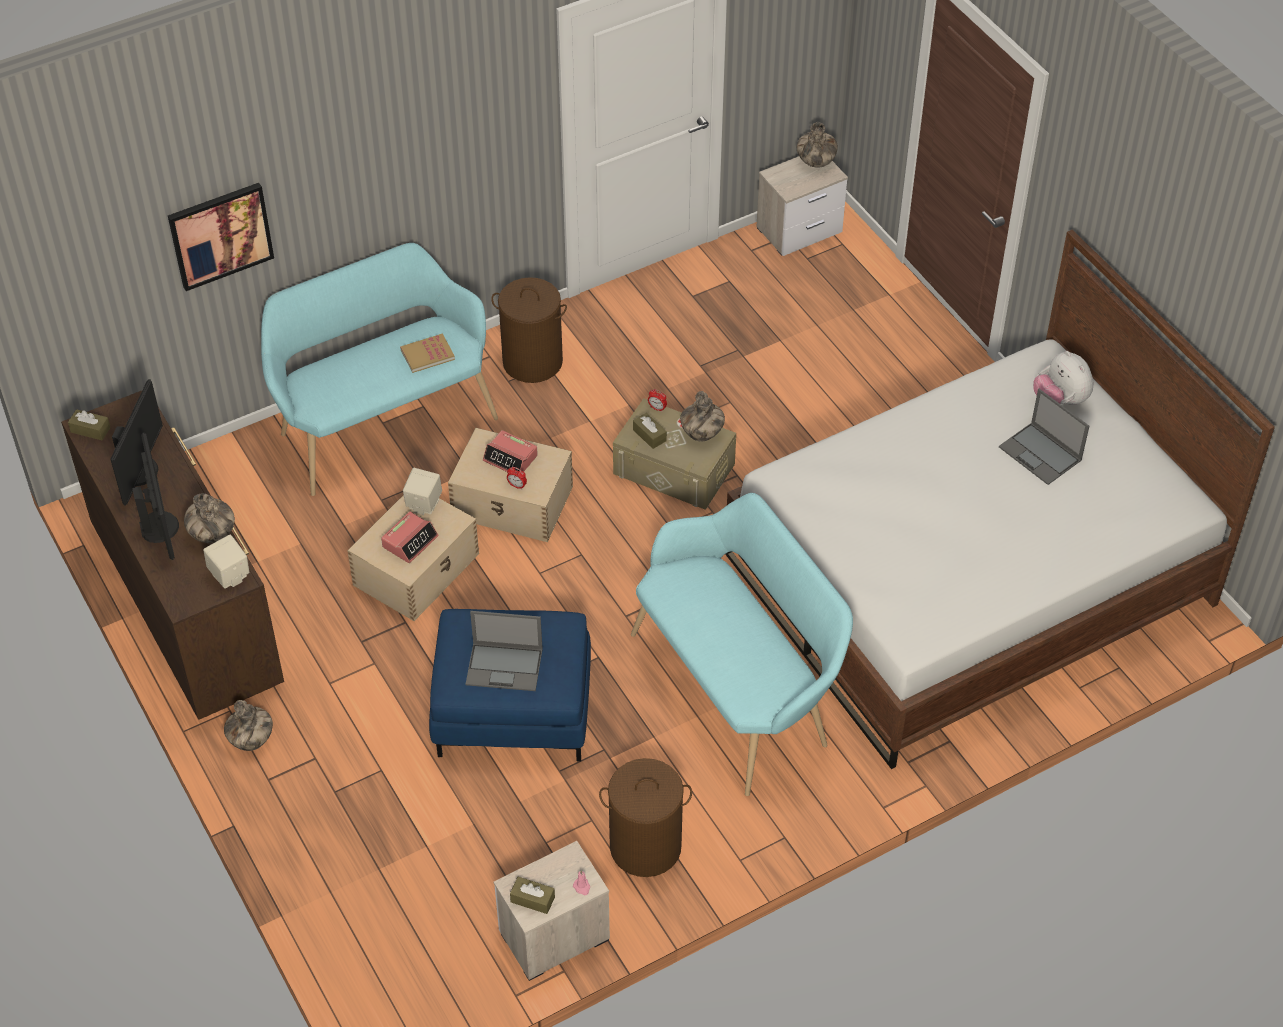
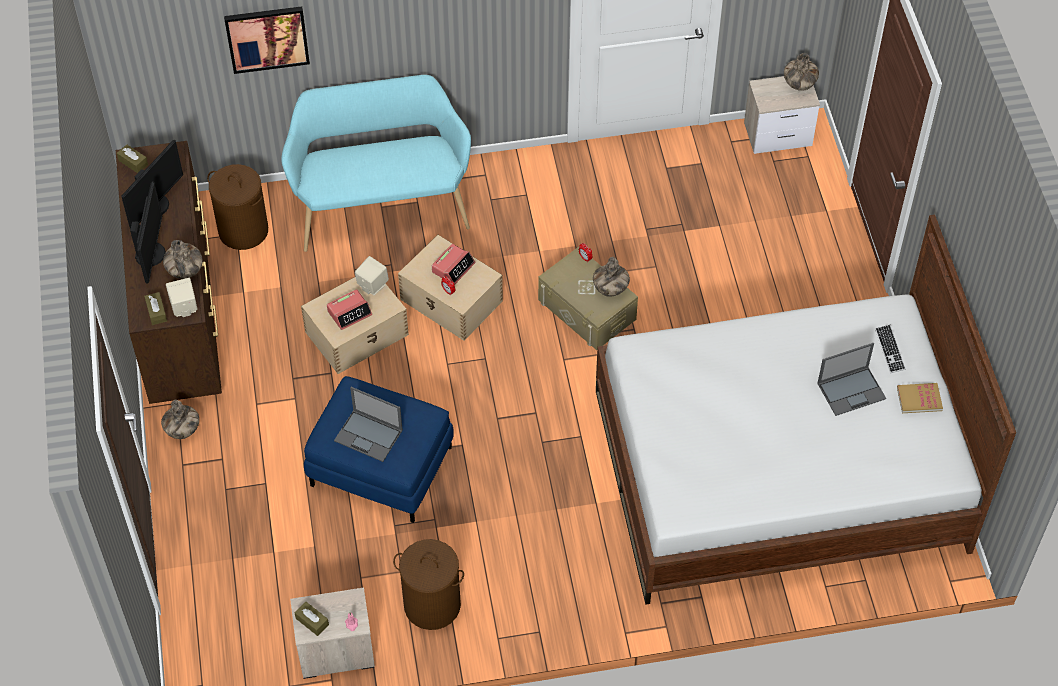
camera: 20 degrees right, 5 degrees up
book [400,333,455,373] -> book moved to [897,383,943,413]
alarm clock [483,430,538,472] -> alarm clock turned 105 degrees counterclockwise [432,244,475,284]
brown laundry basket [491,277,567,383] -> brown laundry basket moved to [207,164,268,250]
turquoise bench [631,493,853,796] -> none
brown tissue box [633,413,667,449] -> brown tissue box moved to [144,292,167,325]
laptop [999,389,1089,485] -> laptop turned 90 degrees counterclockwise [817,343,886,416]
plush toy [1033,351,1093,405] -> keyboard [875,325,906,373]

